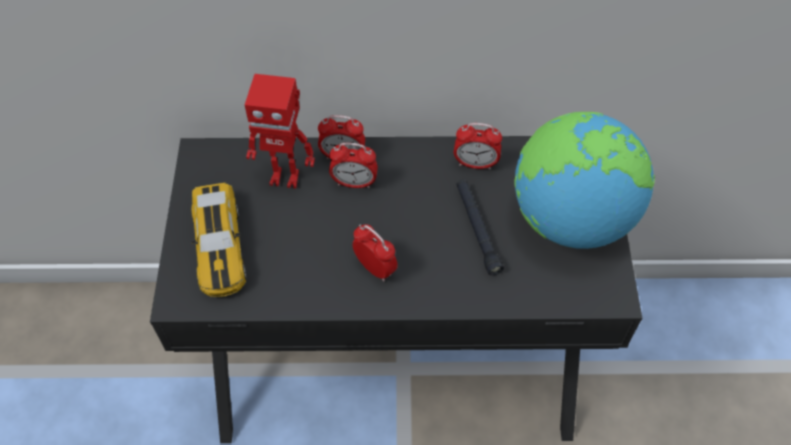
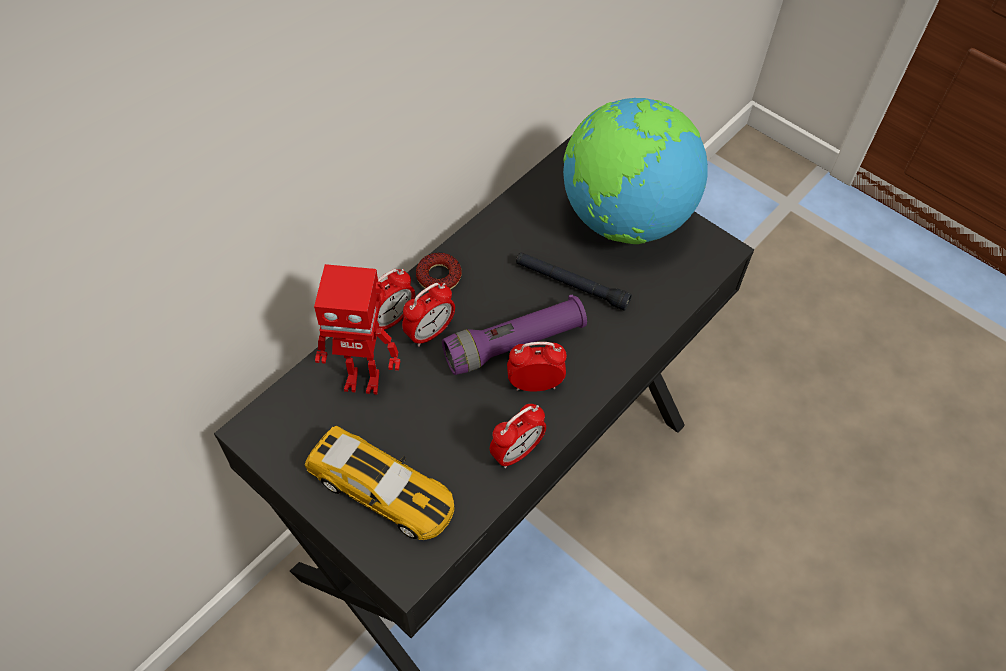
camera: 50 degrees left, 0 degrees up
toy robot [245,74,315,189] -> toy robot turned 45 degrees clockwise [314,264,400,395]
alarm clock [454,123,502,169] -> alarm clock moved to [490,404,546,468]
none -> donut [416,252,462,289]
none -> purple flashlight [442,294,587,375]

